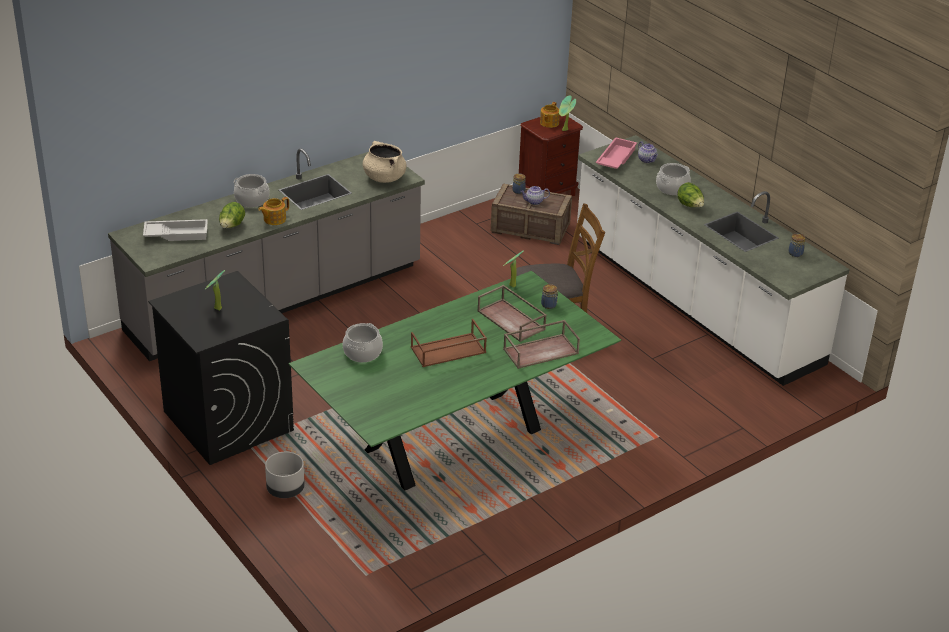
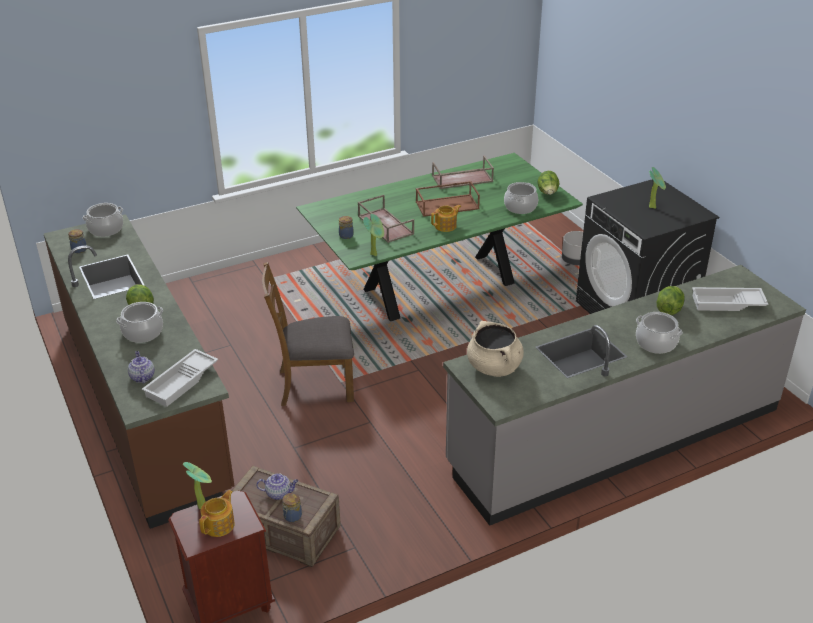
camera: 170 degrees left, 0 degrees up
teapot [258,197,289,225] -> teapot moved to [431,205,461,232]
brown tray [503,320,580,369] -> brown tray moved to [432,155,494,189]
white counter [577,135,850,386] -> brown counter [44,214,235,529]
pink tray [596,137,637,169] -> white tray [142,349,218,407]
none -> cooking pot [83,203,123,237]
none -> lettuce [538,171,560,195]

